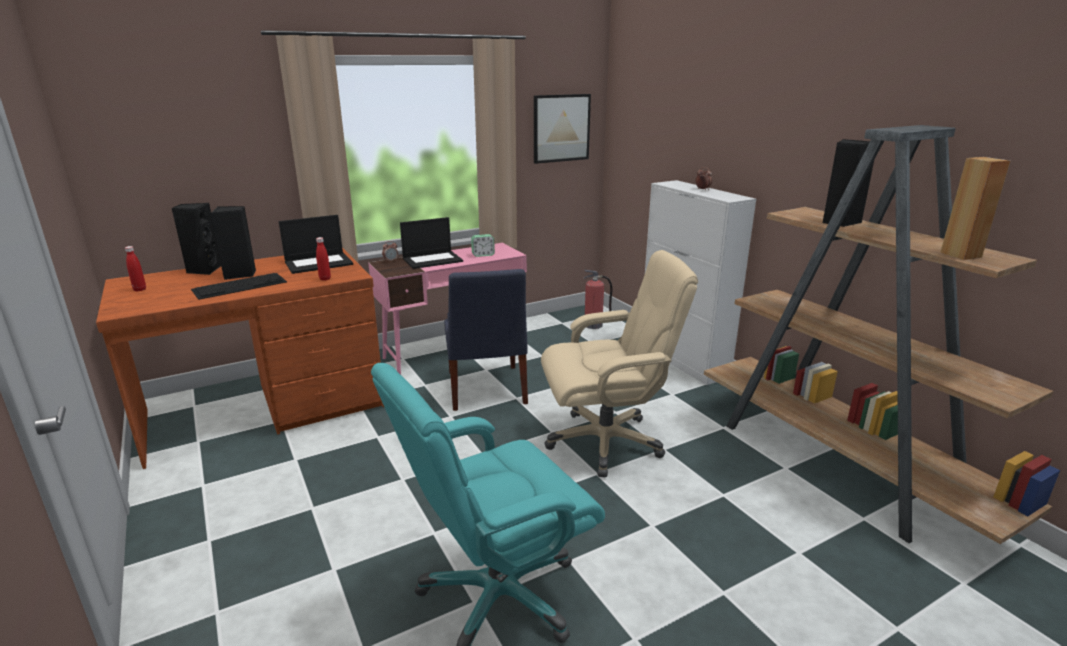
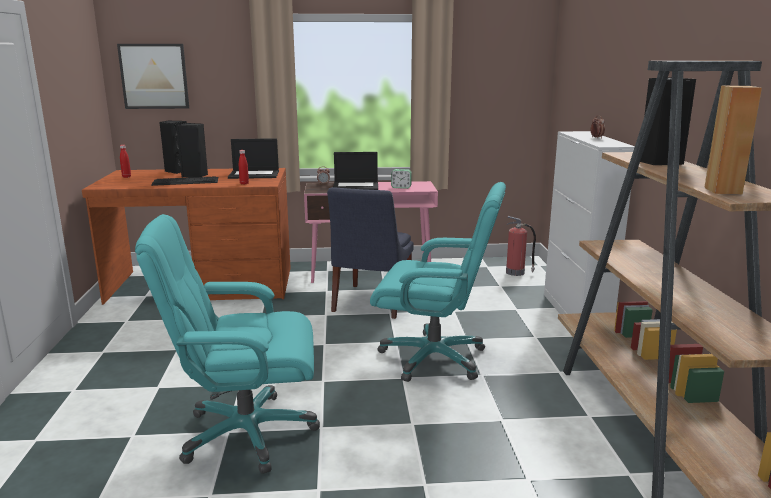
camera: 25 degrees right, 5 degrees down
picture [534,94,591,164] -> picture moved to [117,44,189,109]
beige office chair [541,250,698,478] -> turquoise office chair [370,182,506,382]

